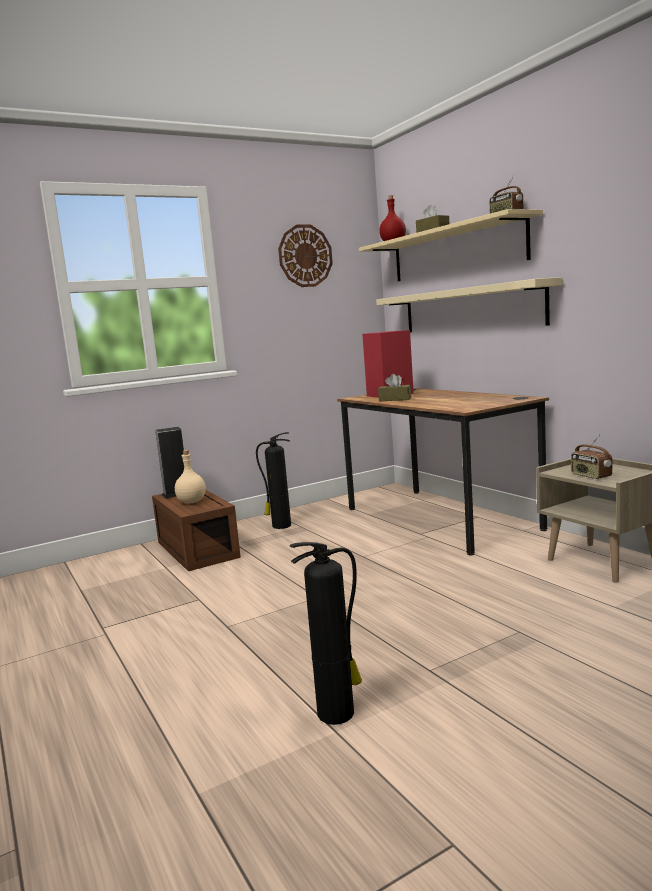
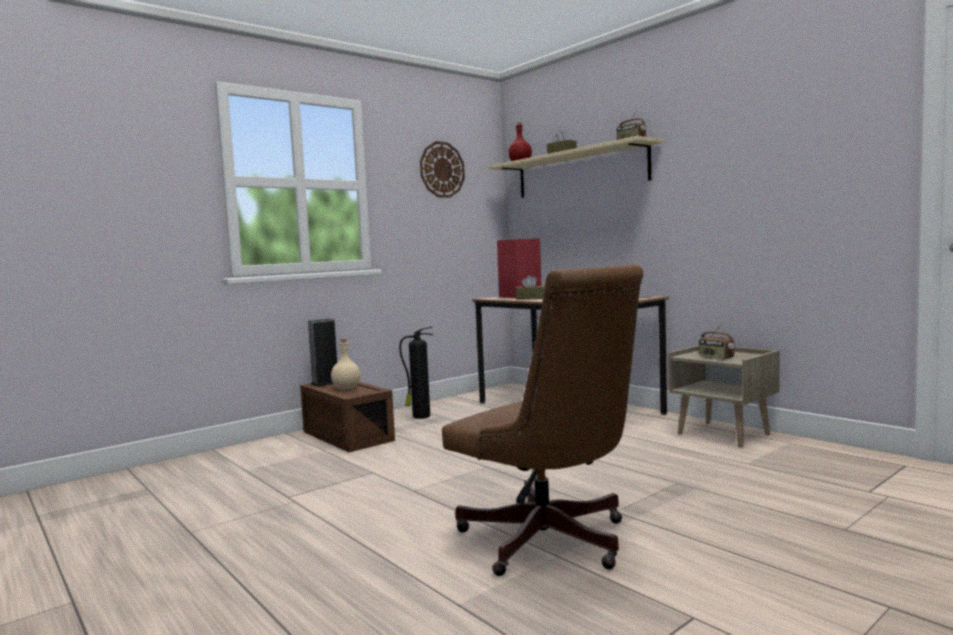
camera: 10 degrees left, 5 degrees down
fire extinguisher [290,542,362,725] -> brown office chair [442,264,644,576]
beige shelf [376,277,563,332] -> none

